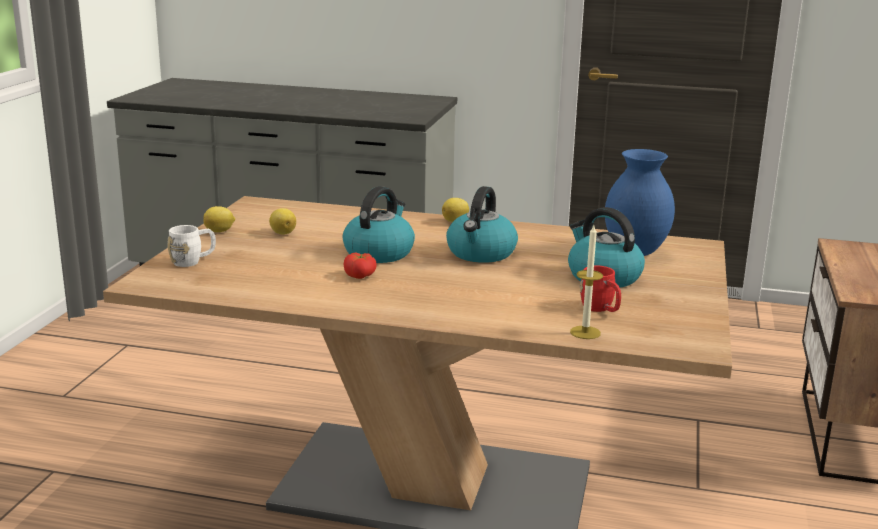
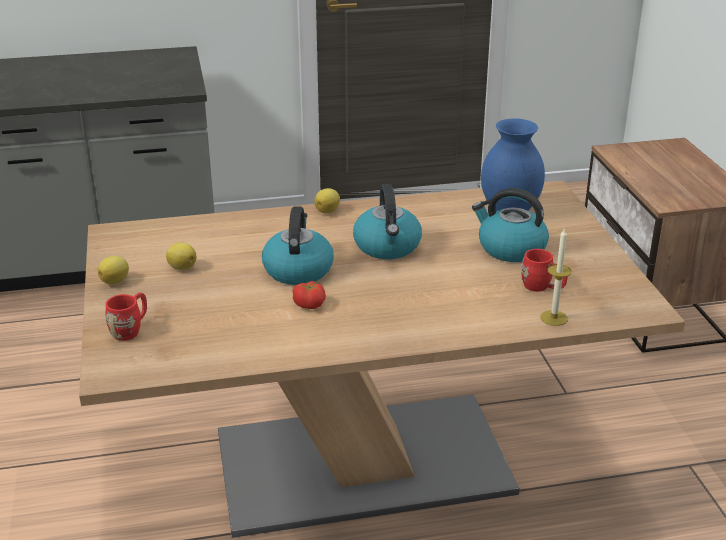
camera: 25 degrees left, 10 degrees up
white mug [167,225,216,267] -> red mug [105,292,147,341]

